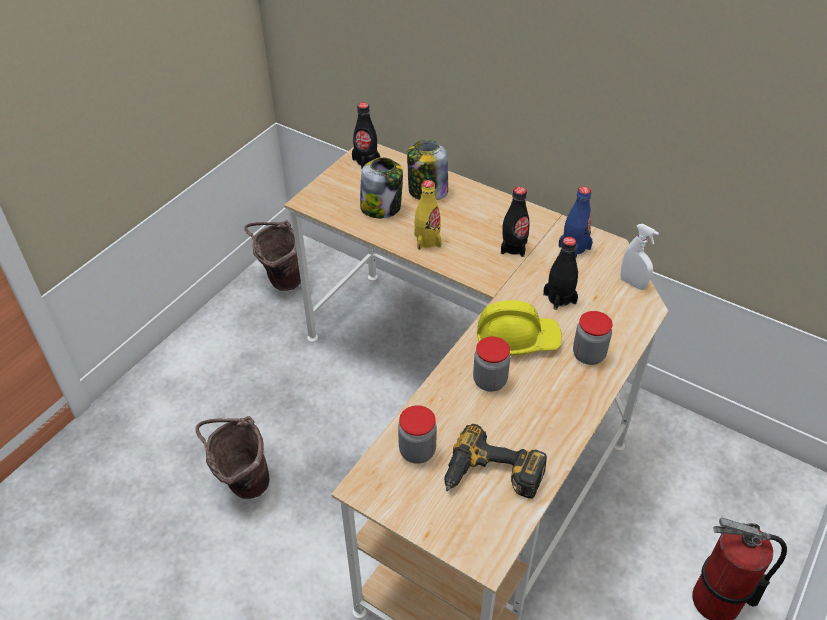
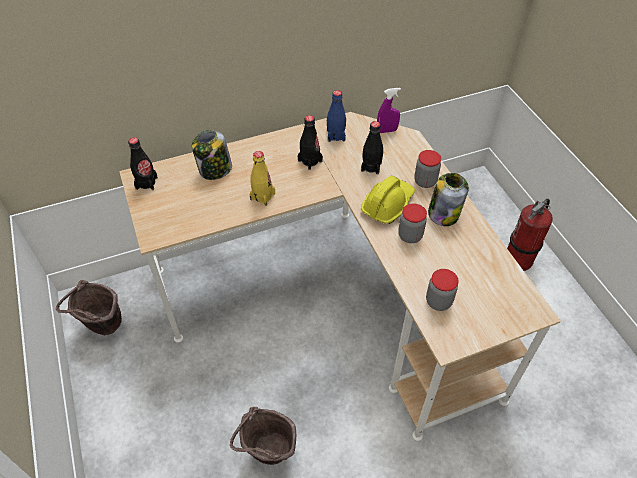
camera: 55 degrees left, 5 degrees up
jar [360,158,403,218] -> jar moved to [428,173,469,226]
power drill [444,424,547,499] -> none
white spray bottle [620,224,659,290] -> purple spray bottle [377,88,401,133]

